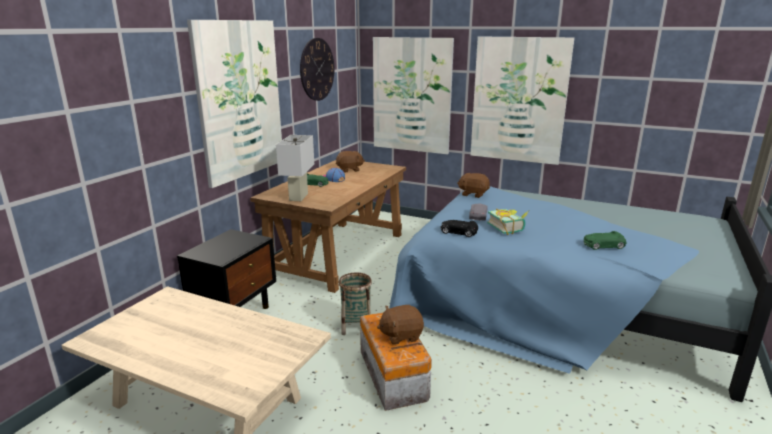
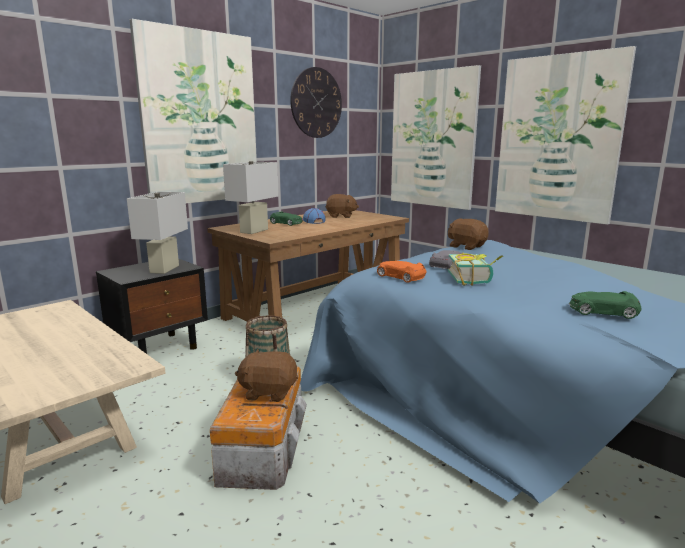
camera: 20 degrees right, 5 degrees down
black toy car [440,220,478,237] -> orange toy car [377,261,427,283]
none -> white table lamp [127,192,188,274]

